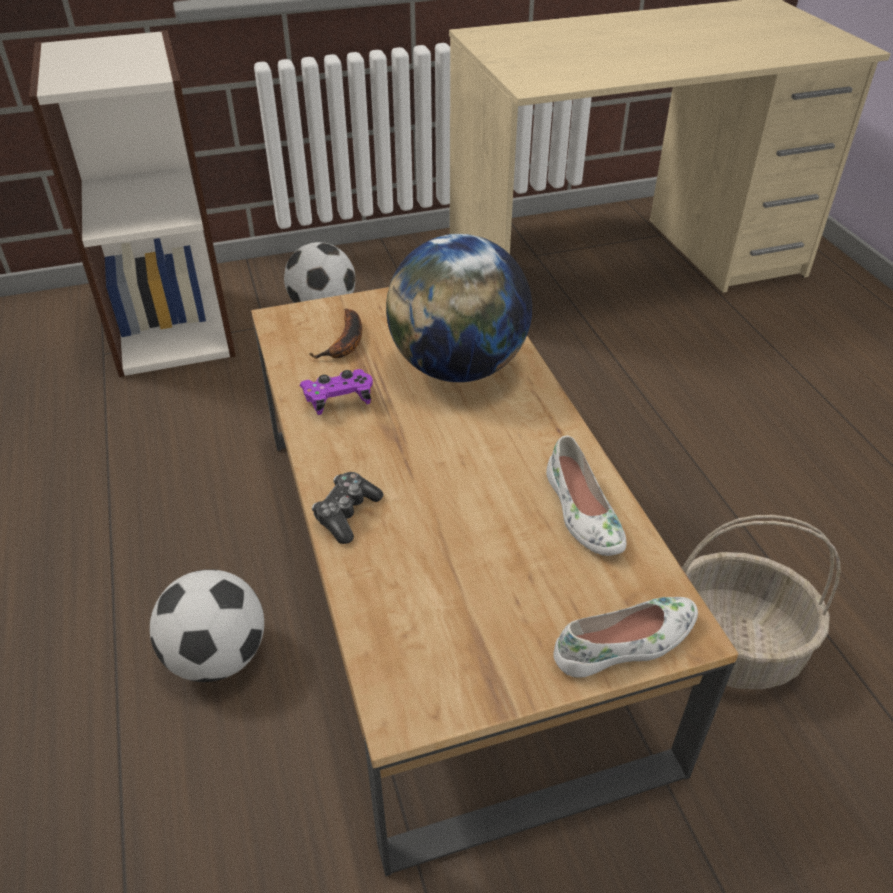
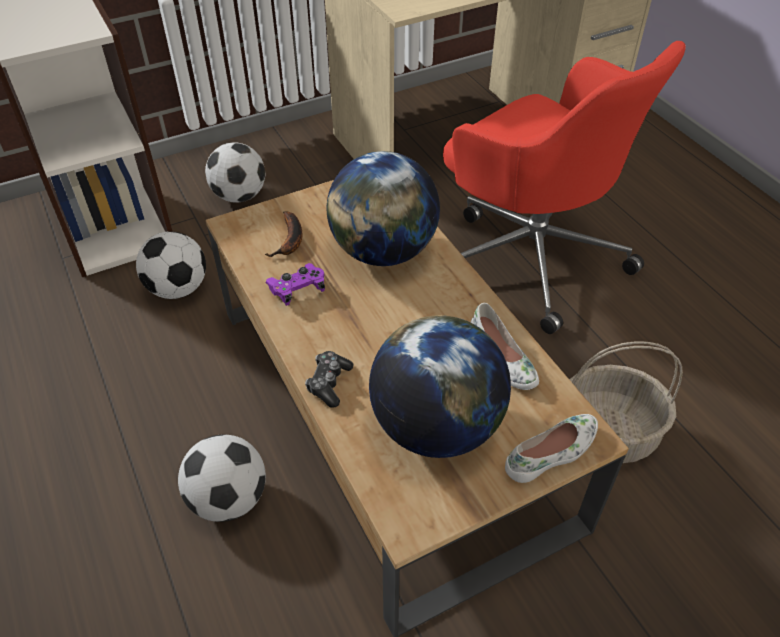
camera: 10 degrees left, 5 degrees up
none -> football [136,231,206,299]
none -> globe [369,315,511,458]
none -> red office chair [443,41,686,334]

